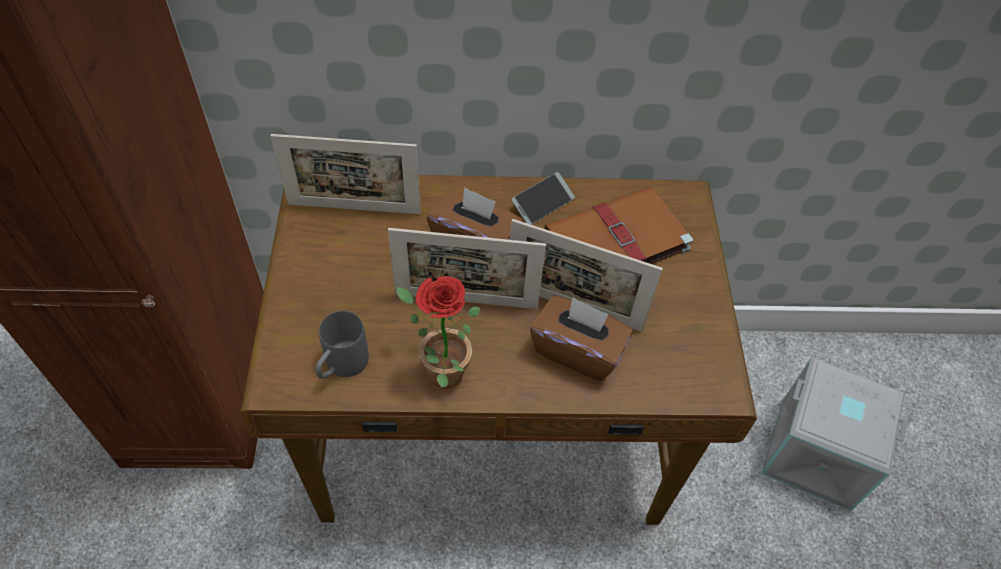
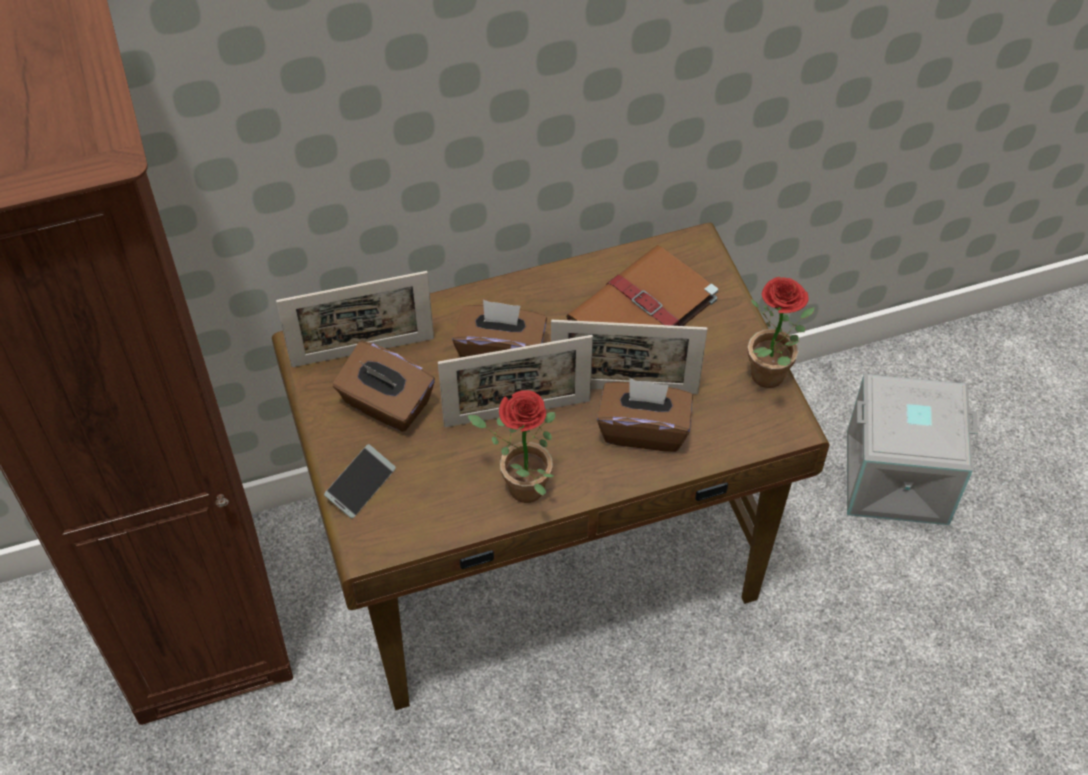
camera: 15 degrees left, 0 degrees up
grey mug [316,311,369,379] -> none
phone [511,172,575,225] -> phone moved to [324,444,396,519]
none -> brown tissue box [333,341,435,432]
none -> potted plant [748,277,815,388]

